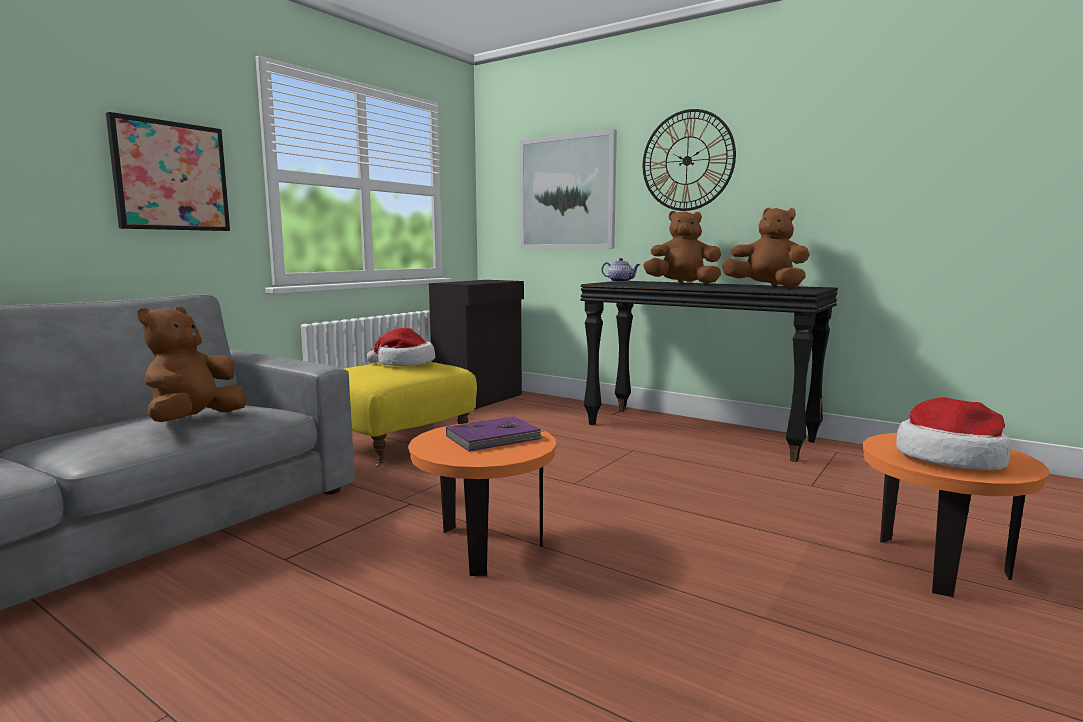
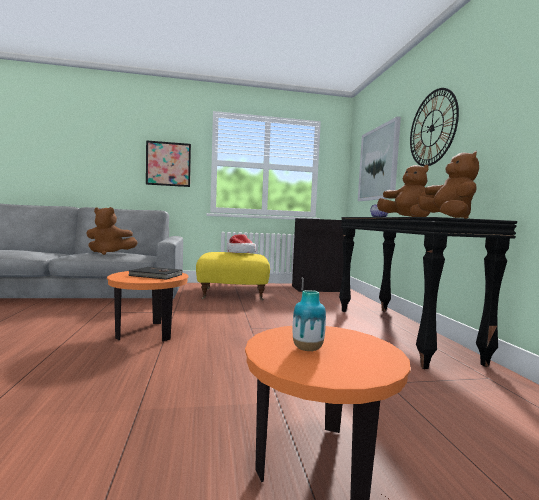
camera: 45 degrees right, 5 degrees down
brown plush toy [137,307,246,422] -> brown plush toy turned 150 degrees counterclockwise [86,207,138,255]
purple book [446,416,544,451] -> black book [128,267,182,280]
hat [896,397,1011,470] -> vase [293,290,326,351]

